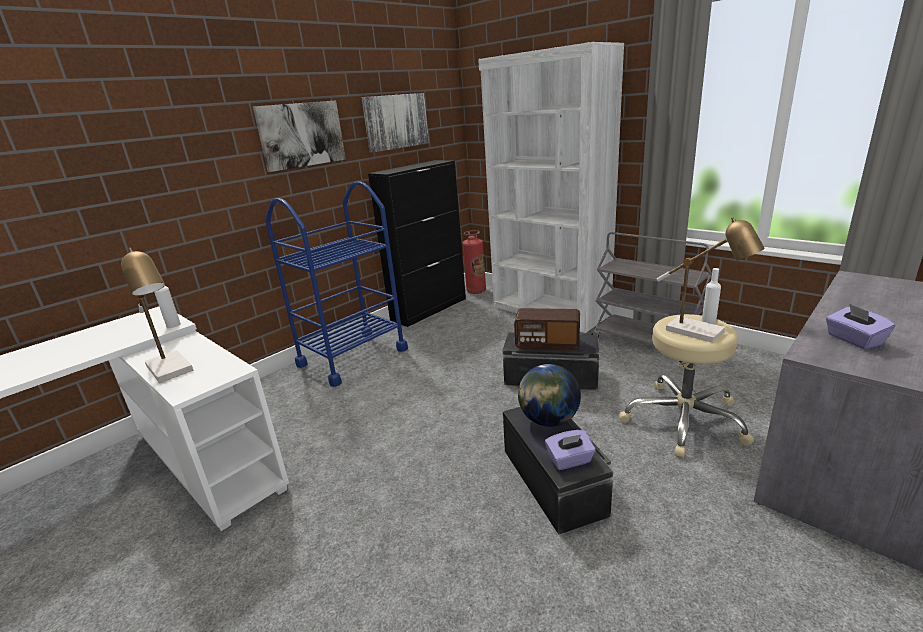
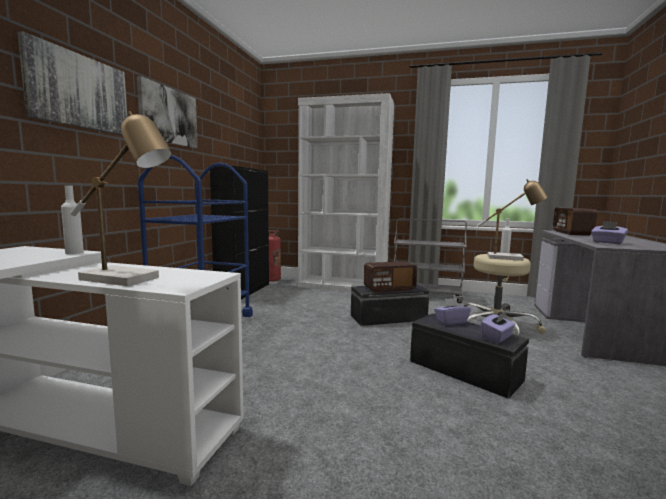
camera: 30 degrees left, 15 degrees down
picture [362,93,429,153] -> picture moved to [17,31,127,136]
globe [518,364,581,427] -> purple tissue box [434,298,471,325]
none -> radio [553,207,597,236]

